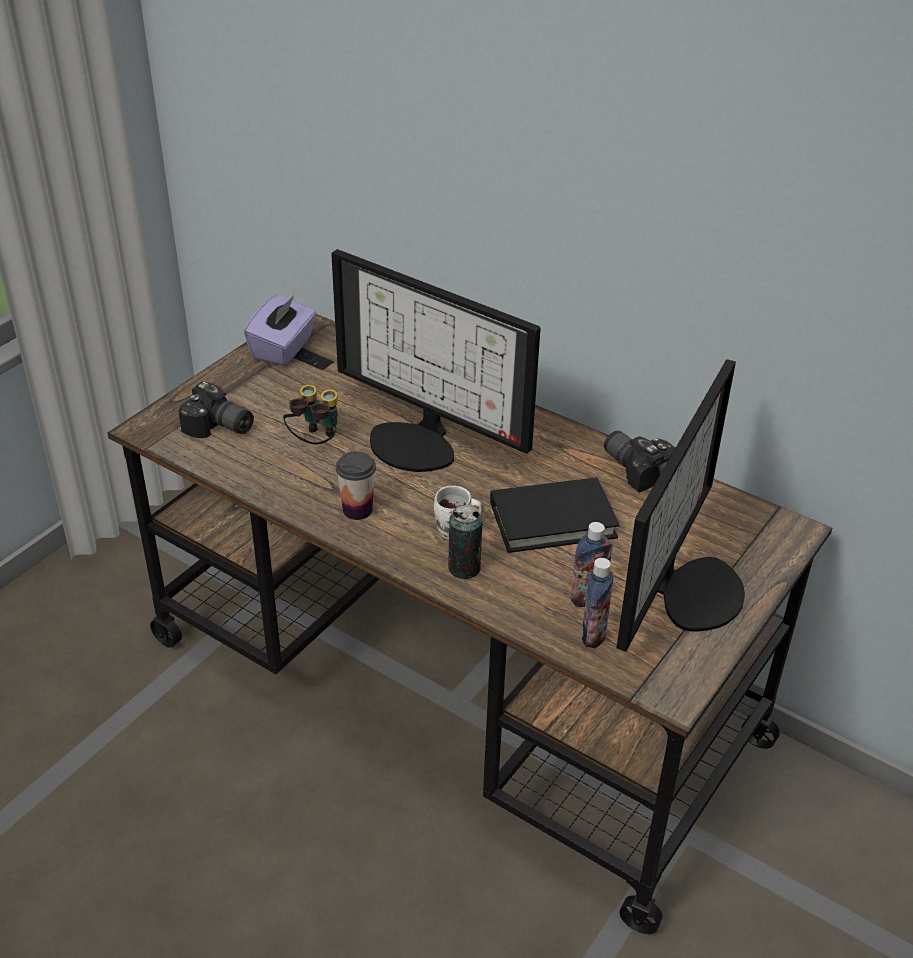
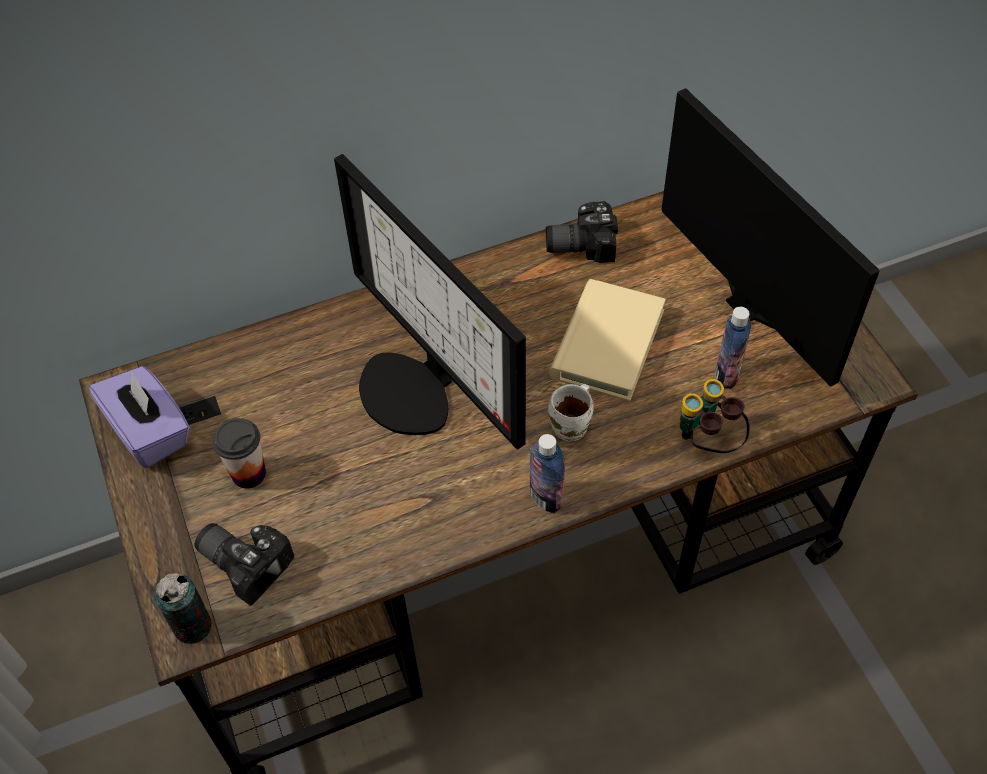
camera: 55 degrees left, 15 degrees up
camera [178,381,254,438] -> camera turned 120 degrees counterclockwise [195,523,294,606]
binoculars [283,385,338,444] -> binoculars moved to [680,379,750,453]
monitor [331,249,541,472] -> monitor turned 75 degrees clockwise [334,154,526,450]
cup [336,451,376,520] -> cup moved to [212,418,266,489]
can [448,505,483,579] -> can moved to [155,573,212,644]
black book [490,478,620,553] -> beige book [549,279,666,401]
bottle [582,558,614,648] -> bottle moved to [530,434,565,513]

